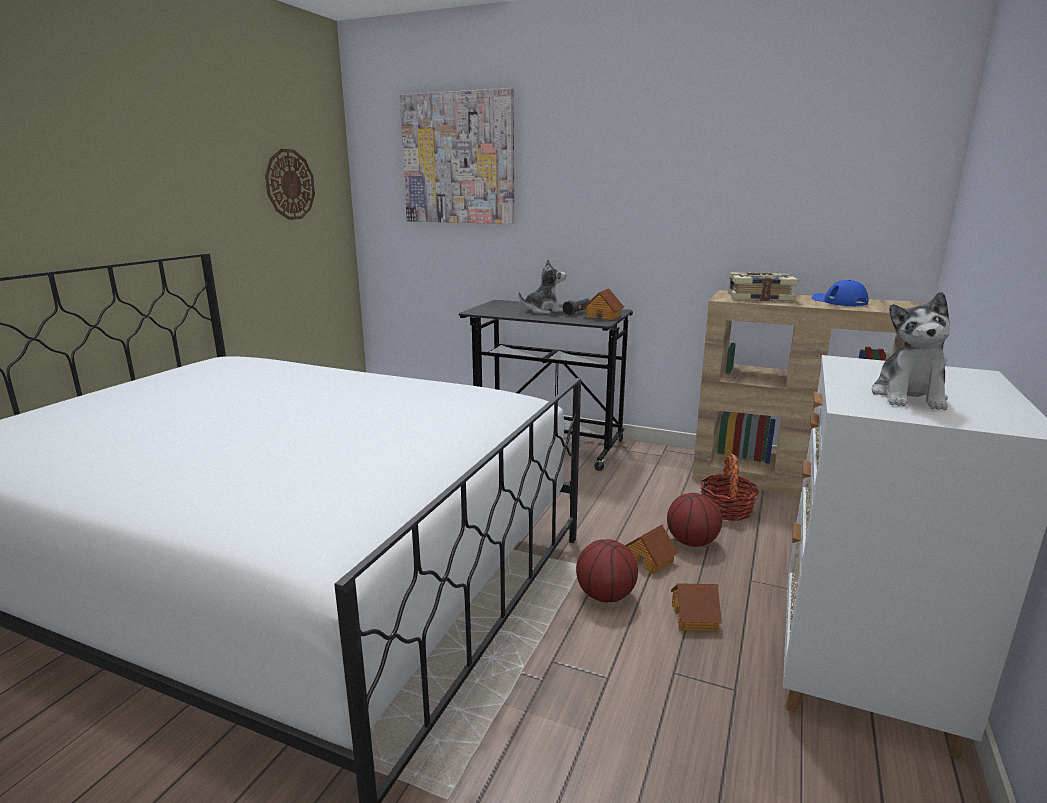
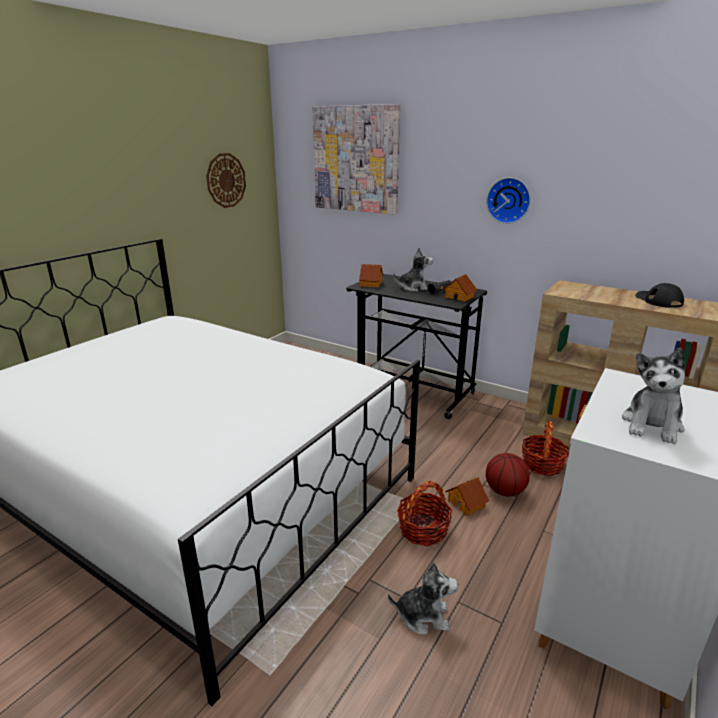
camera: 10 degrees right, 5 degrees up
basketball [576,539,638,603] -> basket [397,481,452,547]
toy house [671,583,722,631] -> toy house moved to [359,264,383,287]
book [728,272,798,301] -> none
blue cap [812,280,868,306] -> black cap [635,283,684,308]
none -> plush toy [388,562,458,635]
none -> wall clock [486,178,530,224]

